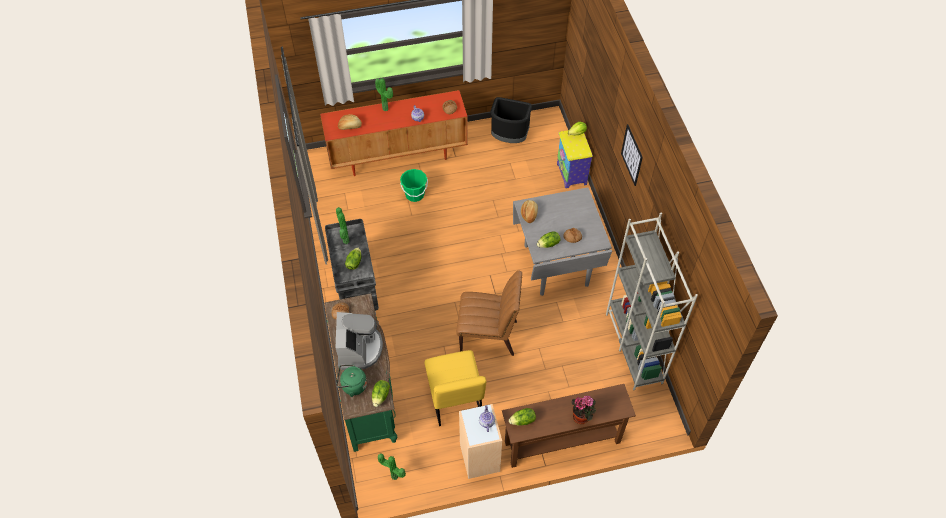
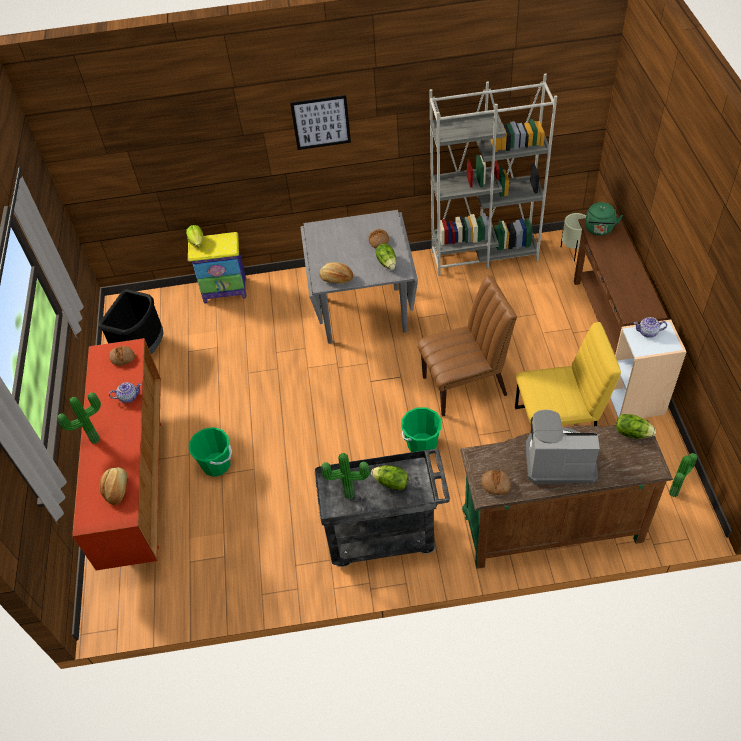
camera: 80 degrees left, 5 degrees down
green kettle [336,365,367,397] -> green kettle moved to [585,202,623,236]
brown chair [456,270,522,356] -> brown chair turned 60 degrees clockwise [418,275,517,417]
lettuce [509,408,536,426] -> none
potted plant [571,396,596,424] -> none
none -> green bucket [401,408,442,455]
none -> beige planter [561,213,586,261]

